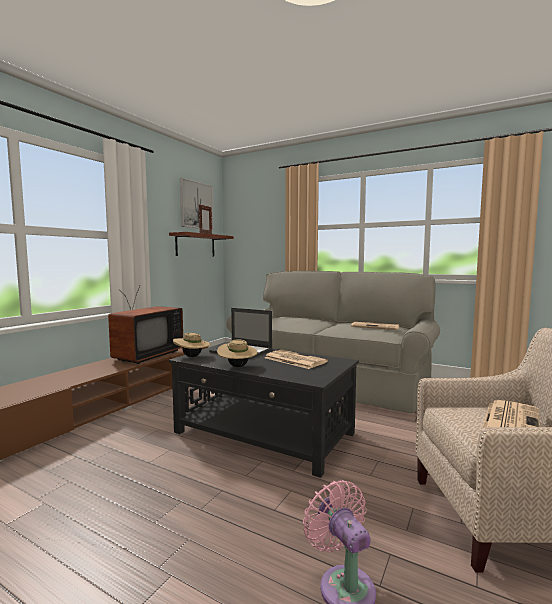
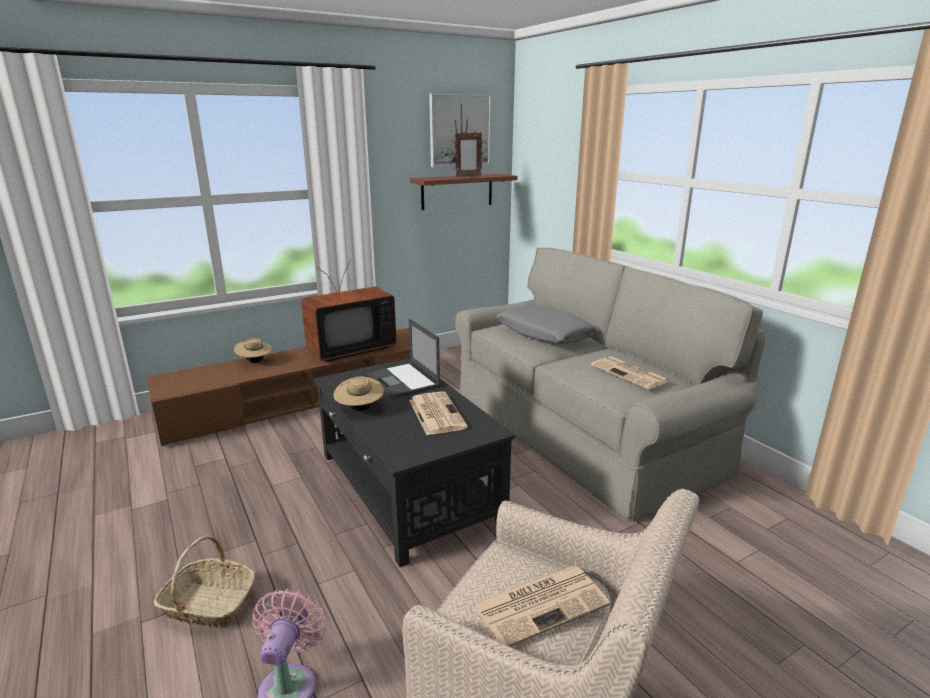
camera: 30 degrees right, 15 degrees up
beige hat [173,333,210,357] -> beige hat moved to [234,338,273,363]
none -> basket [154,535,255,628]
none -> grey pillow [496,305,599,344]

